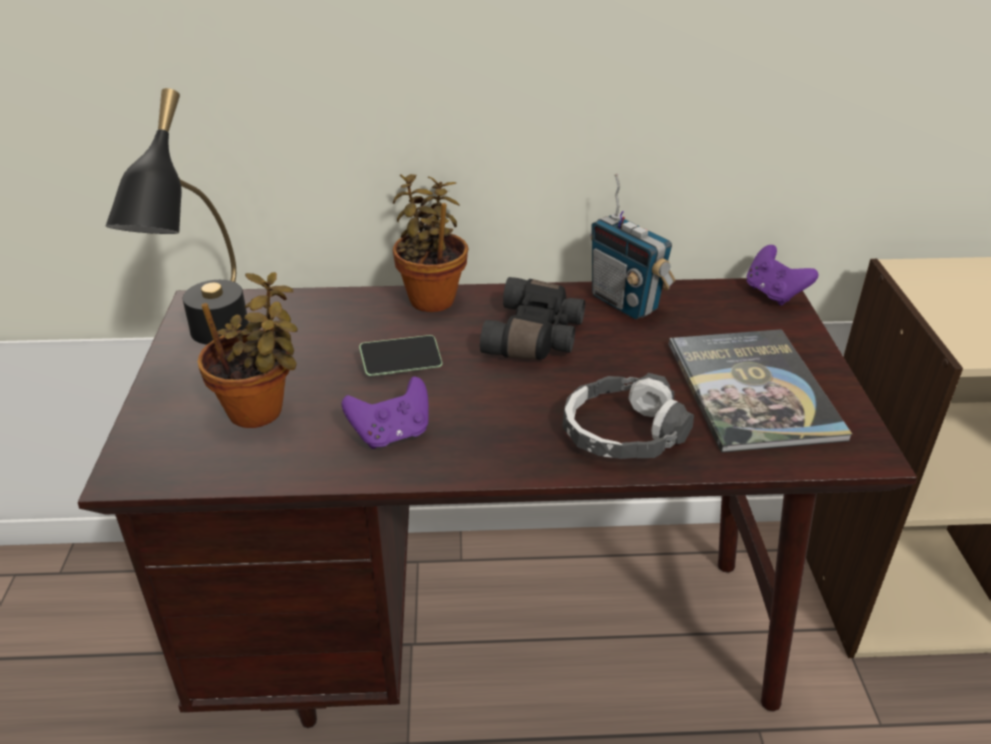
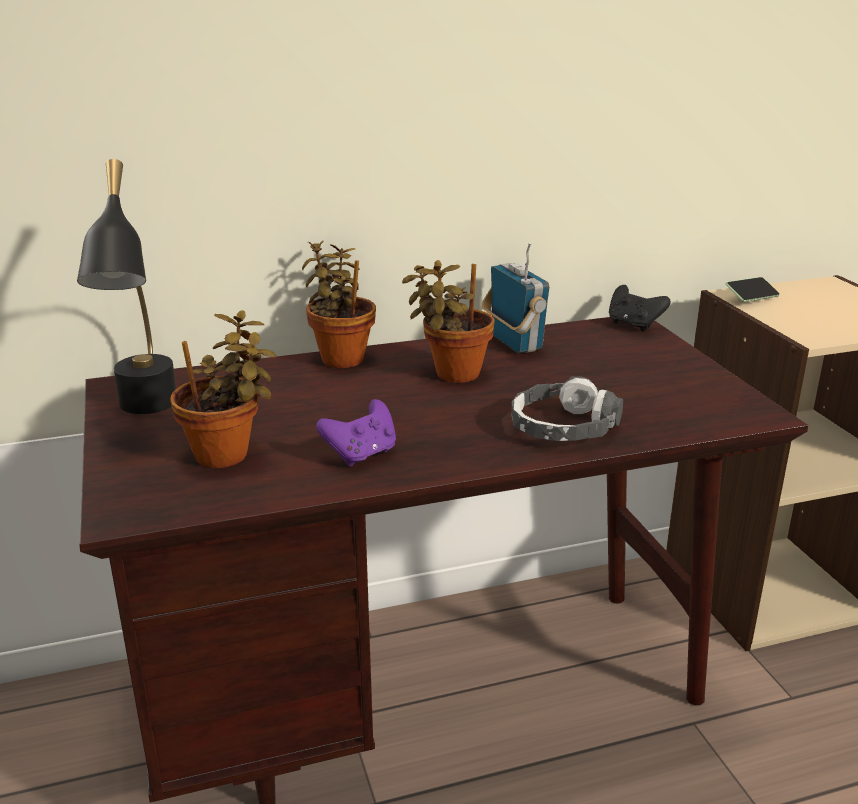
camera: 15 degrees left, 10 degrees down
phone [359,335,442,376] -> phone moved to [726,277,780,302]
black binoculars [480,277,585,360] -> potted plant [402,260,495,383]
radio [590,174,675,319] -> radio turned 150 degrees counterclockwise [482,242,549,353]
book [668,329,852,453] -> none
purple game controller [746,245,819,306] -> black game controller [609,285,671,332]

